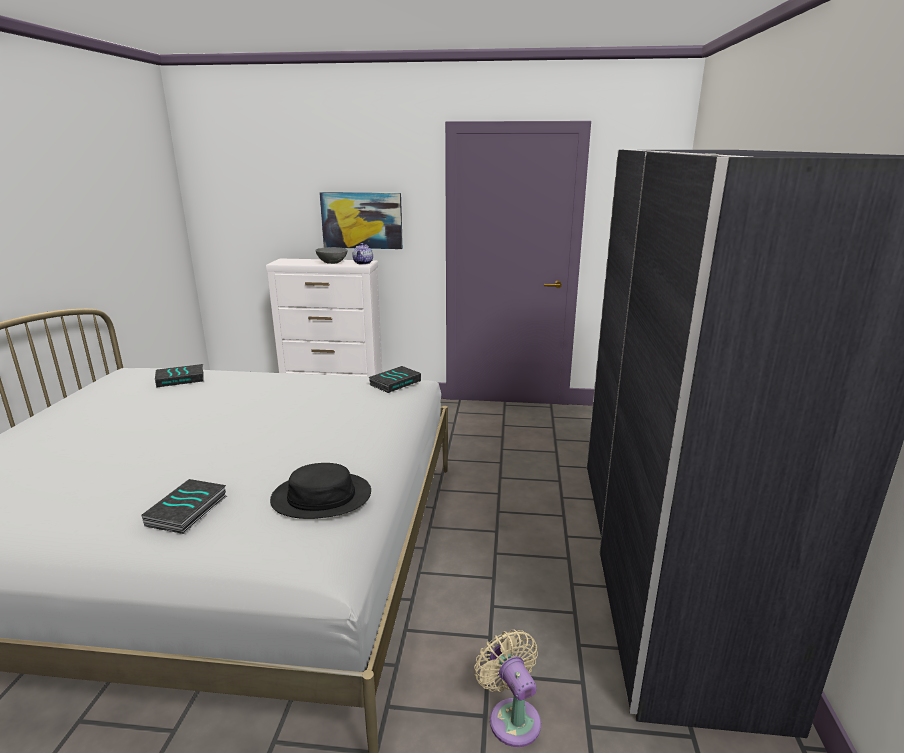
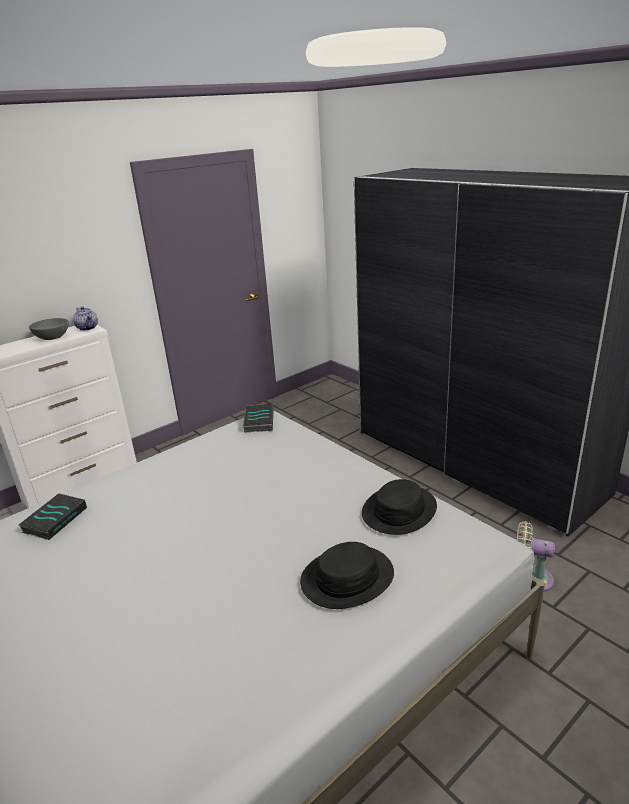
camera: 45 degrees left, 5 degrees up
book [142,479,227,534] -> black hat [300,542,394,609]
picture [319,192,403,249] -> none

